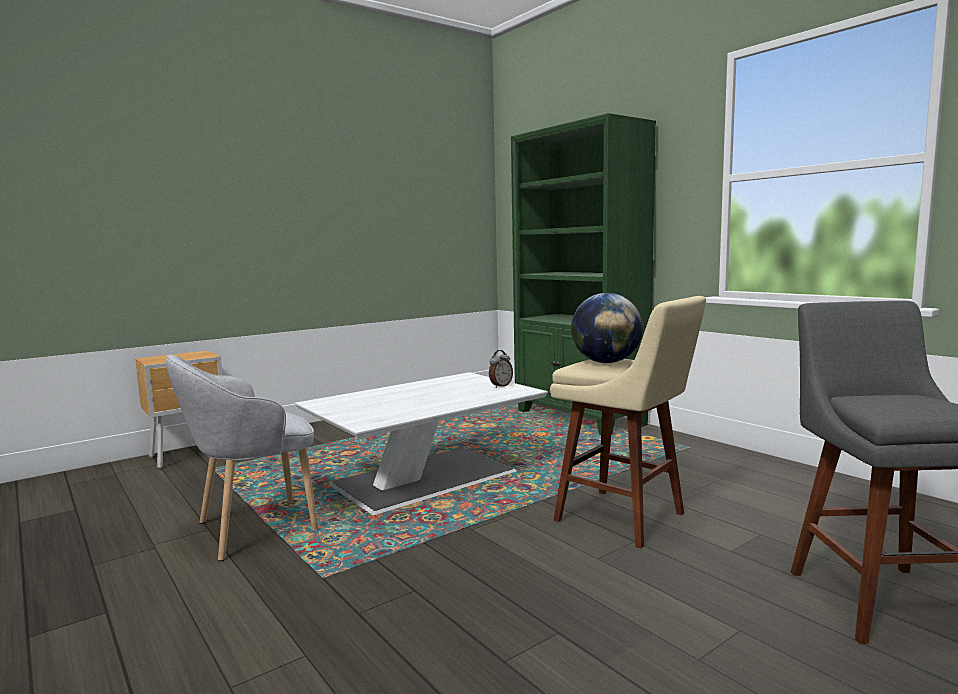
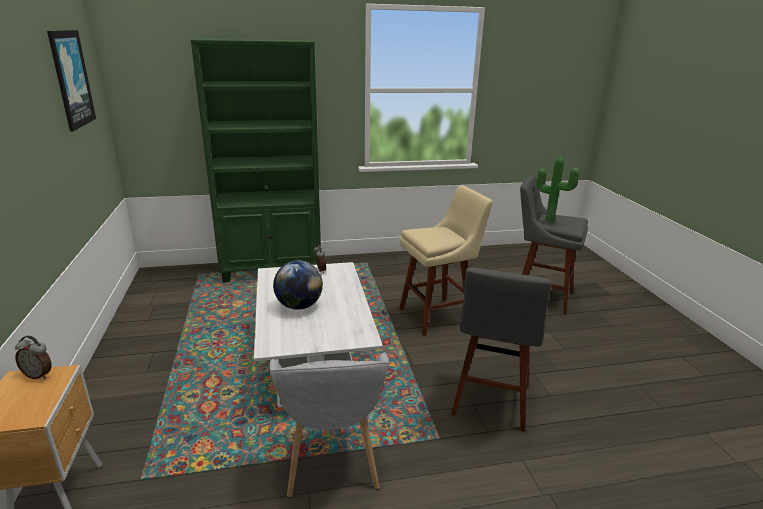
camera: 65 degrees left, 15 degrees up
globe [571,293,643,363] -> globe moved to [273,261,323,310]
none -> alarm clock [15,336,52,379]
none -> picture [47,30,96,132]
none -> grey stool [451,267,551,432]
none -> potted plant [536,158,579,223]

